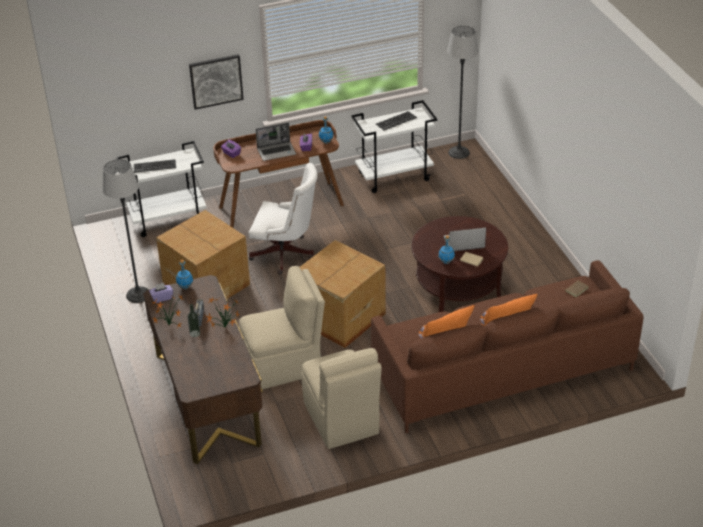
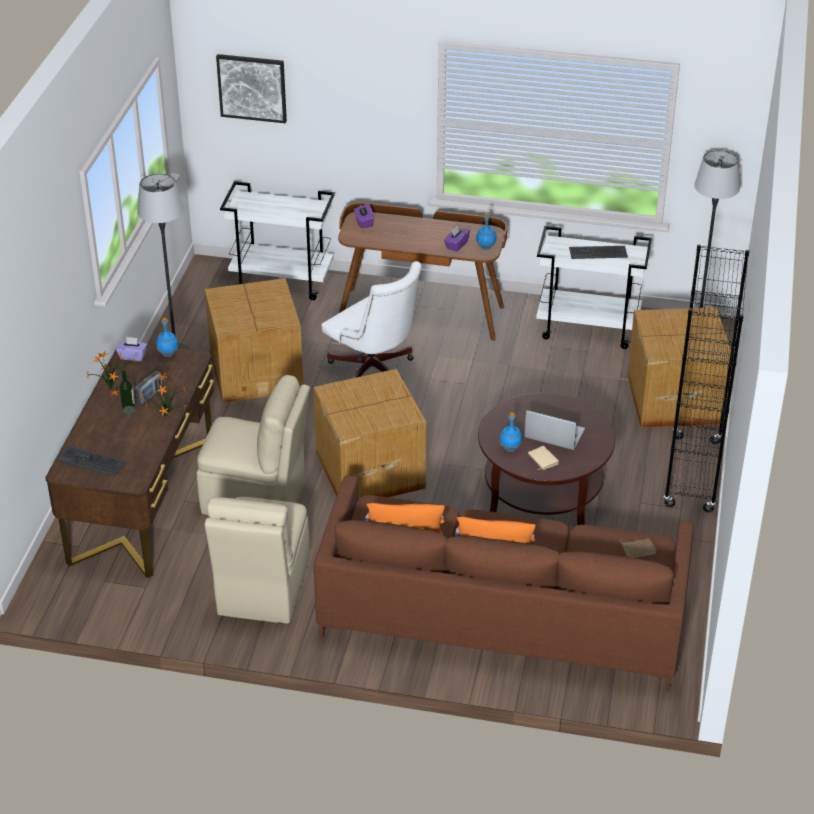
camera: 30 degrees right, 0 degrees up
keyboard [134,159,176,173] -> keyboard moved to [56,446,126,476]
picture [189,54,244,110] -> picture moved to [216,54,287,123]
laptop [256,123,296,161] -> none
none -> cardboard box [627,307,732,428]
none -> black bookcase [663,244,749,512]

